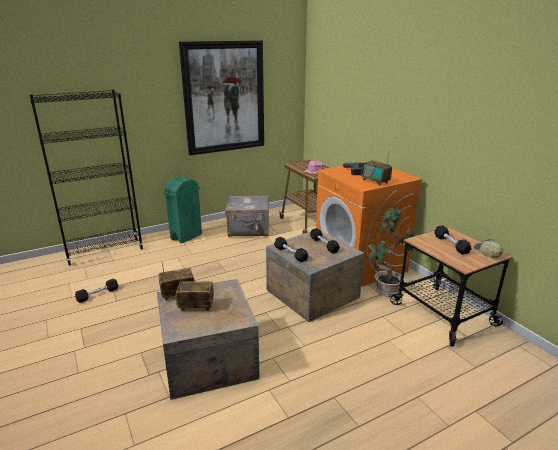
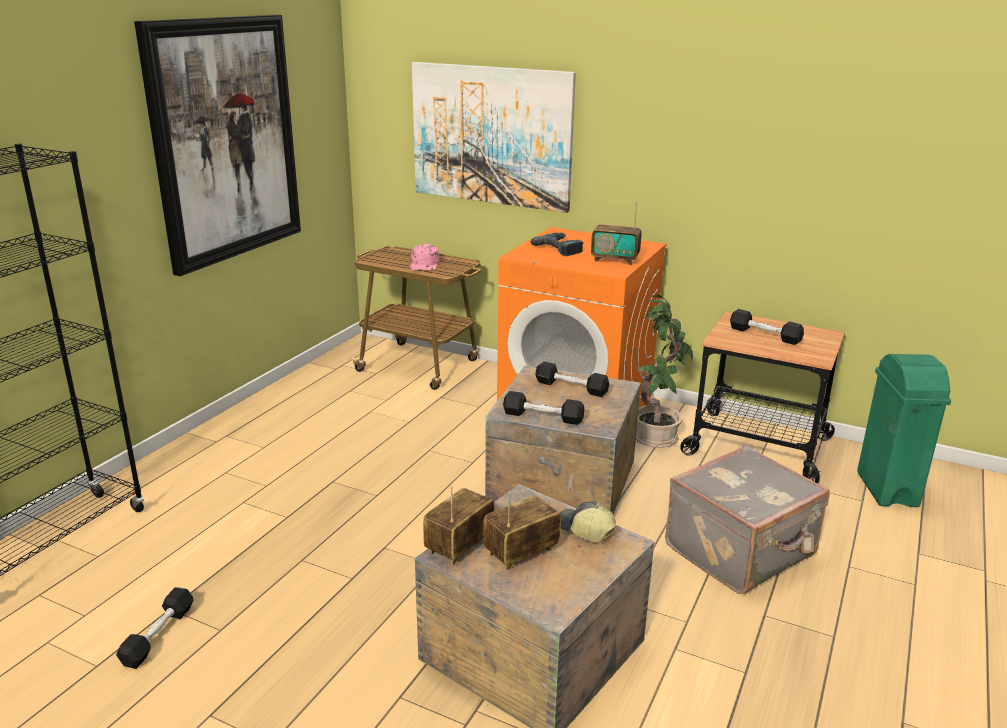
camera: 35 degrees left, 0 degrees up
green trash can [164,176,202,244] -> green trash can moved to [857,354,951,507]
grey suitcase [225,195,269,236] -> grey suitcase moved to [665,445,830,594]
cap [474,239,503,258] -> cap moved to [560,501,616,543]
none -> picture [412,62,576,213]

